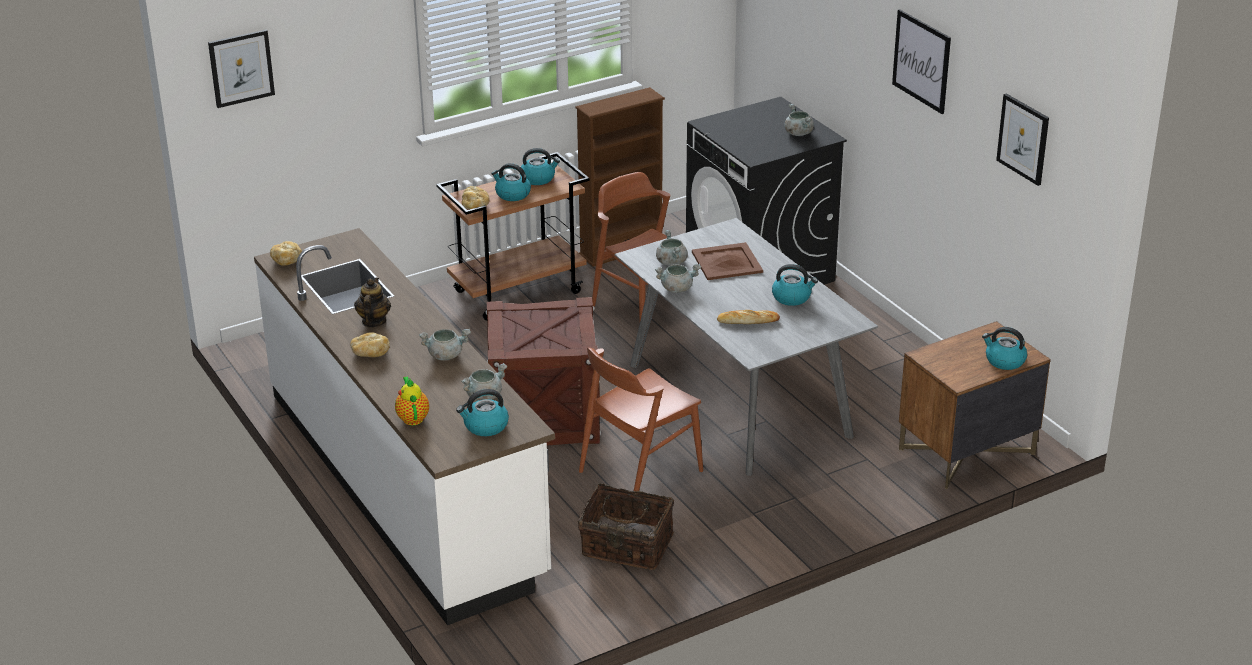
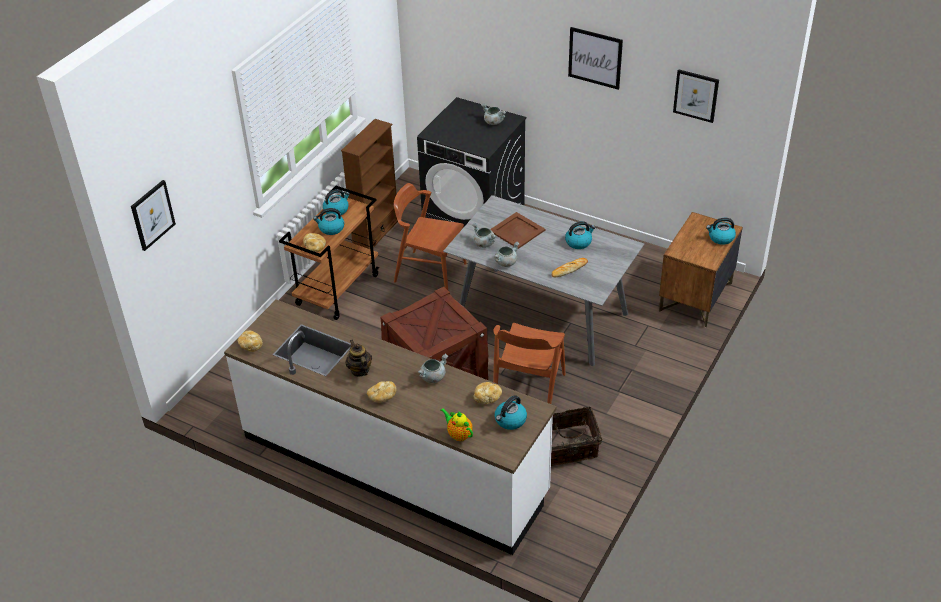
camera: 30 degrees left, 10 degrees up
grey cooking pot [461,363,507,401] -> bread [474,382,502,404]

